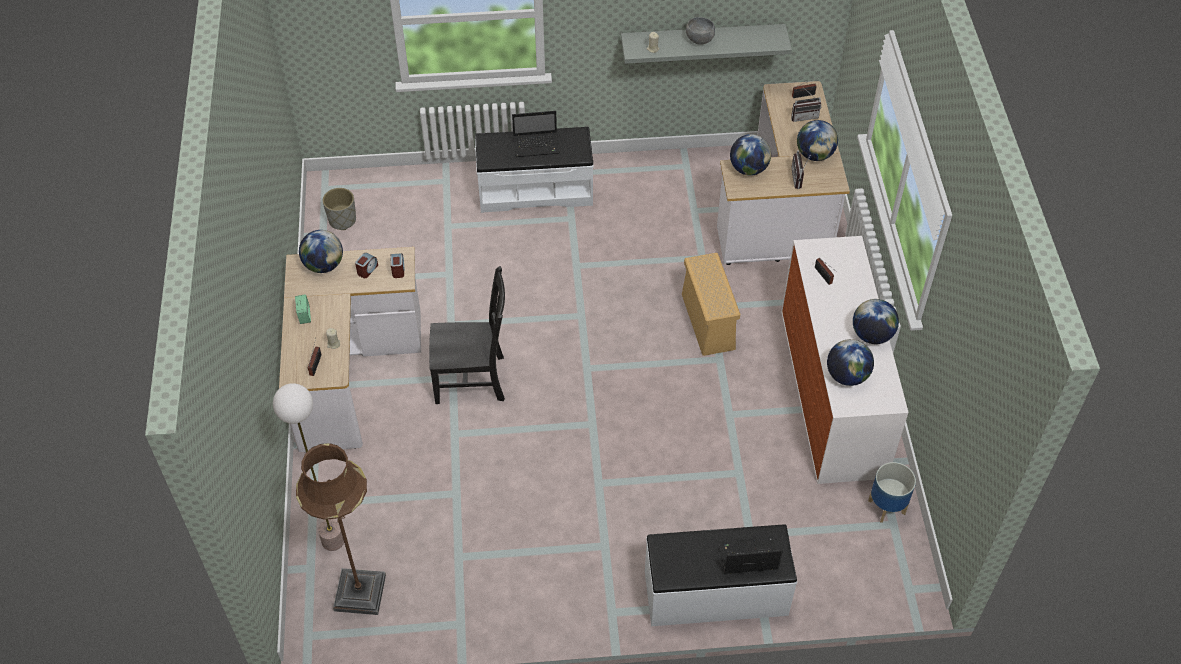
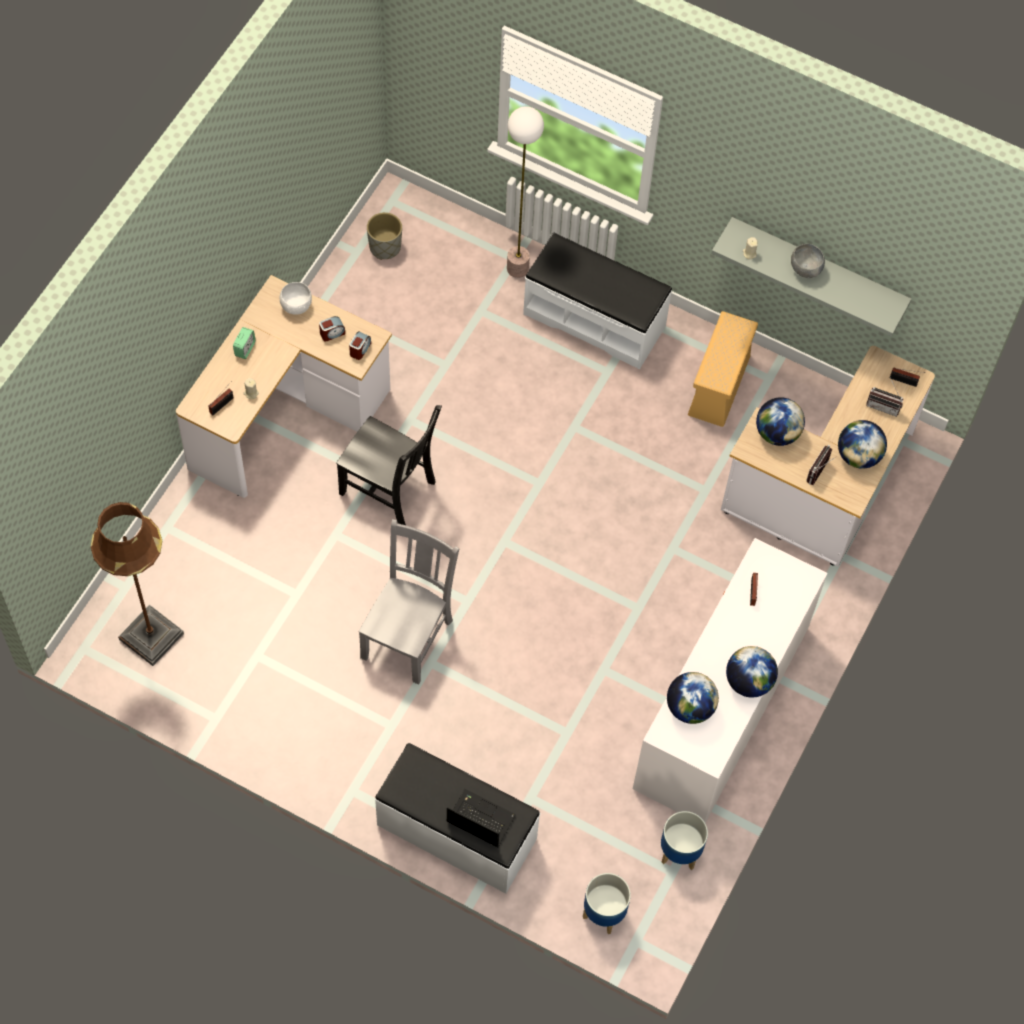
camera: 30 degrees right, 10 degrees up
floor lamp [273,383,344,551] -> floor lamp moved to [507,106,544,278]
globe [299,230,343,273] -> white bowl [280,282,312,315]
laptop [512,111,560,157] -> none
beige storage box [682,253,740,356] -> beige storage box moved to [688,311,758,427]
none -> grey chair [359,519,459,685]
none -> planter [583,873,631,934]

